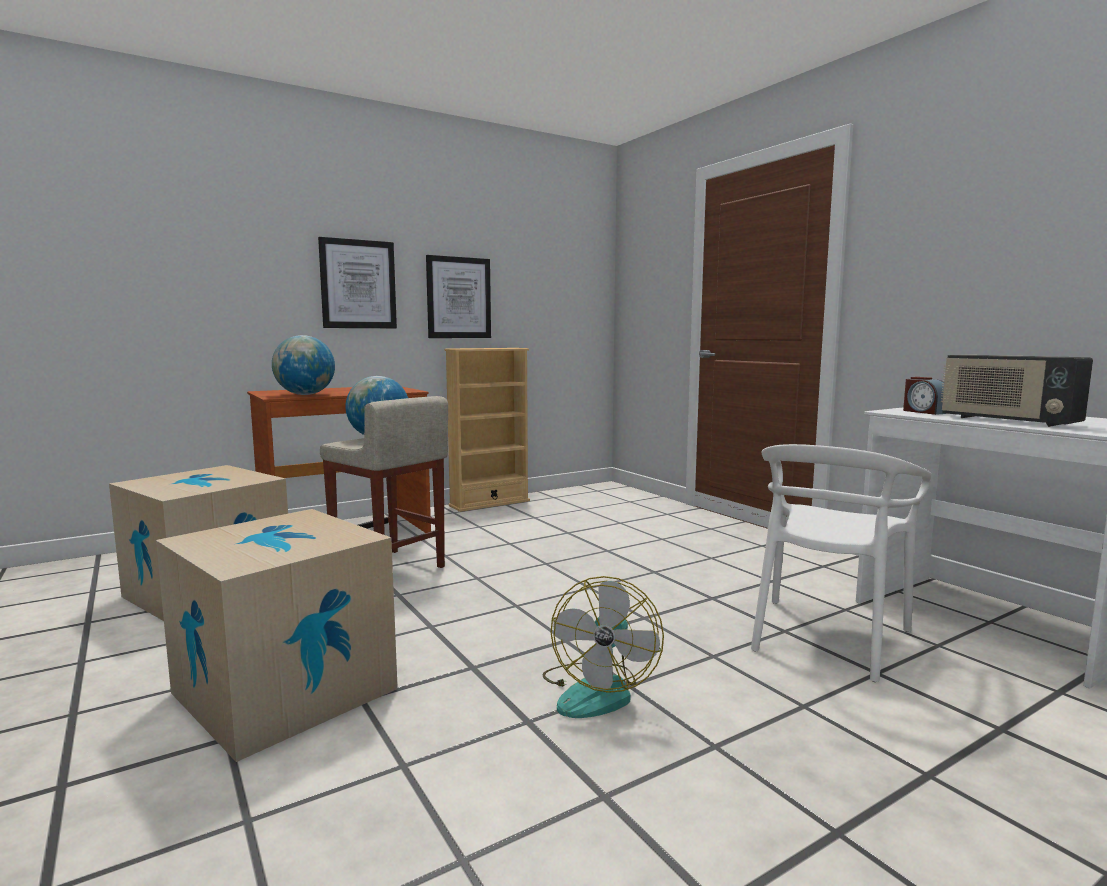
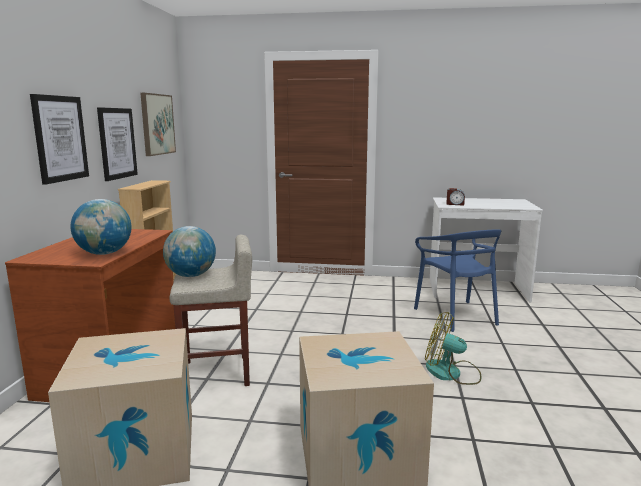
camera: 50 degrees left, 5 degrees up
fan [543,576,664,718] -> fan turned 150 degrees clockwise [425,312,482,385]
white chair [751,444,931,682] -> blue chair [414,230,501,332]
radio [941,355,1093,427] -> none
none -> picture [140,93,176,156]

